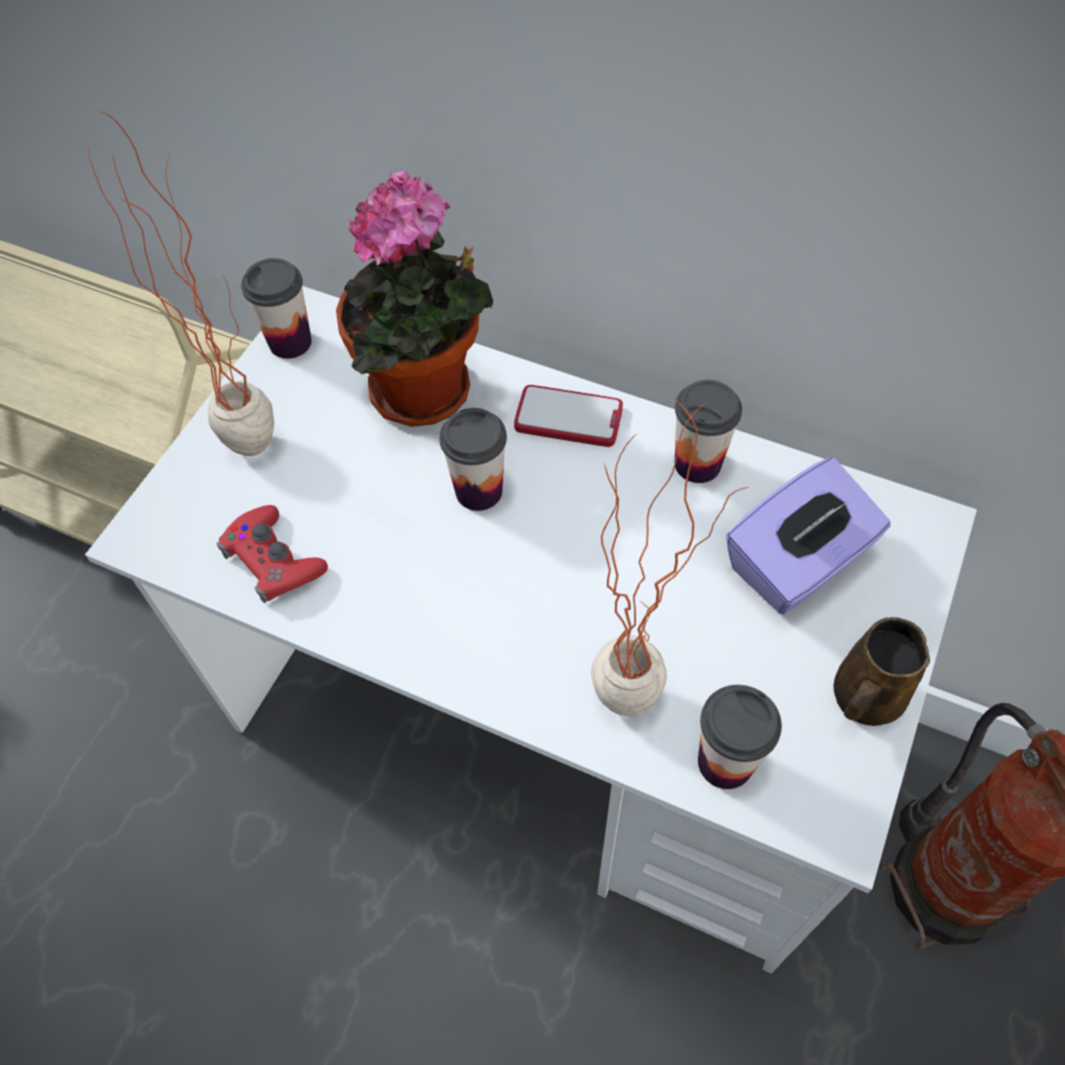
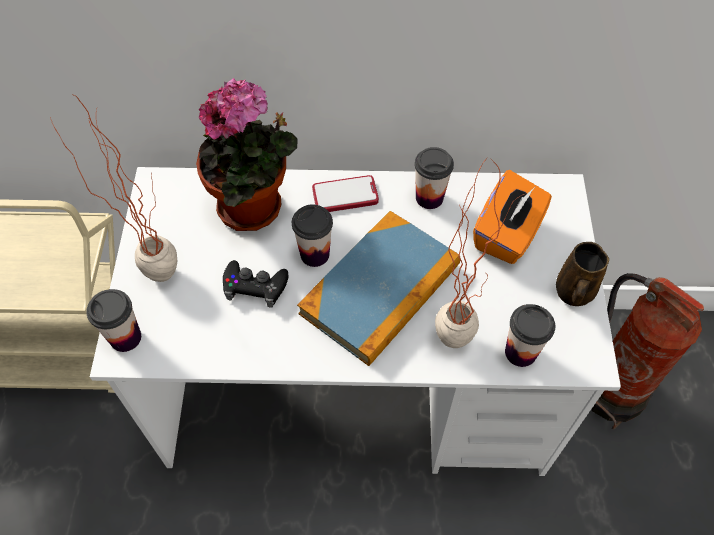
camera: 25 degrees left, 0 degrees up
red game controller [216,505,328,603] -> none
cup [241,258,312,359] -> cup moved to [86,289,141,352]
purple tissue box [726,457,891,615] -> orange tissue box [473,170,552,264]
none -> black game controller [223,260,289,308]
none -> book [297,211,460,366]

